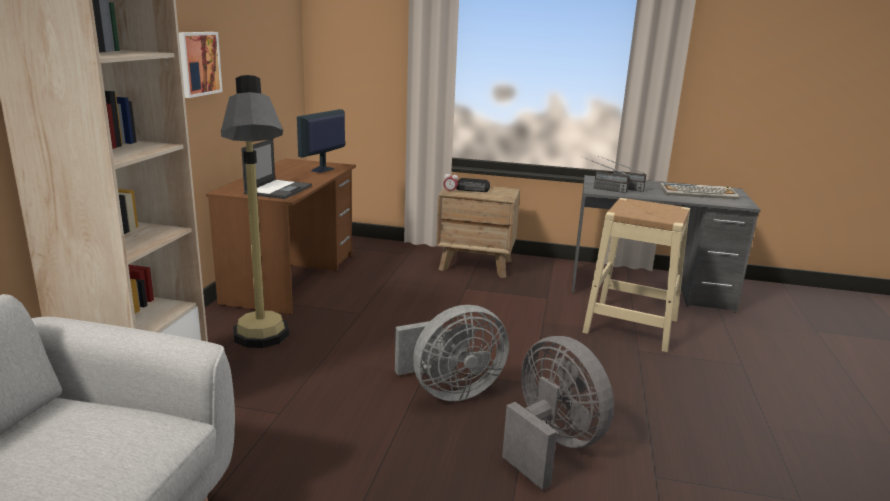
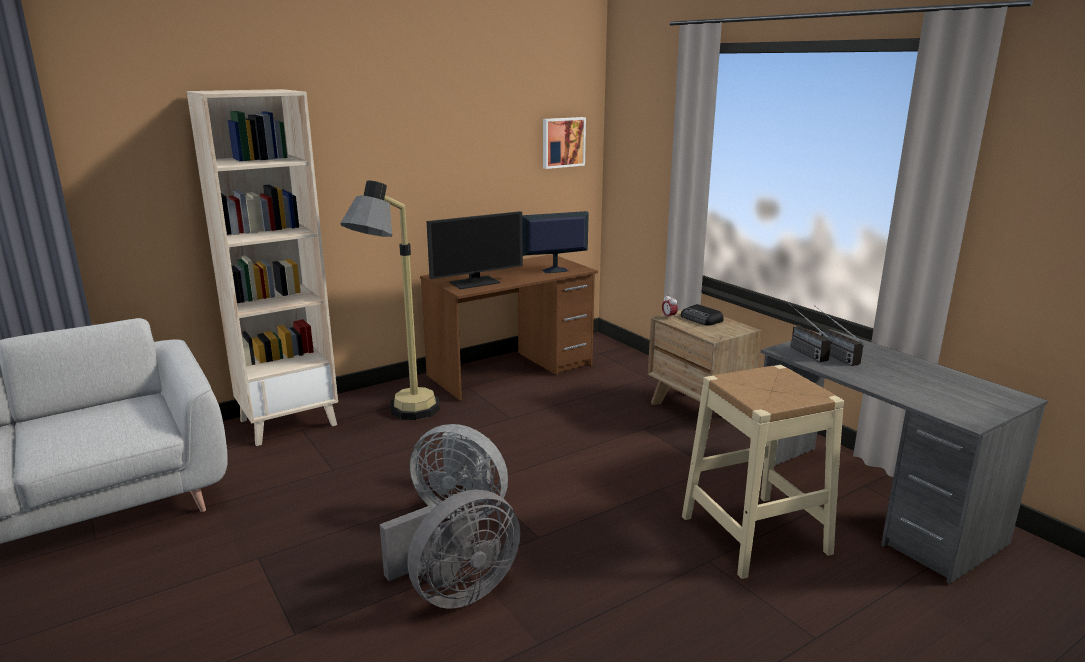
camera: 45 degrees right, 0 degrees up
picture [179,32,223,98] -> picture moved to [543,117,586,169]
laptop [241,139,312,199] -> monitor [427,211,523,289]
grey fan [502,336,614,490] -> grey fan turned 45 degrees clockwise [380,490,520,609]
keyboard [659,183,739,200] -> none

